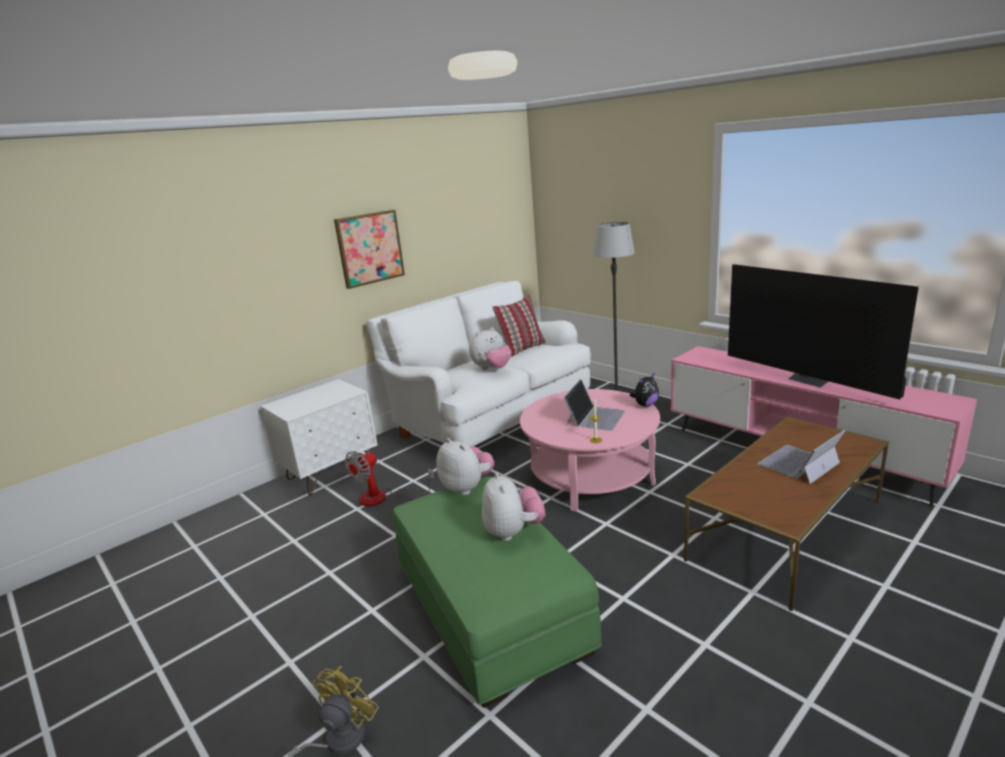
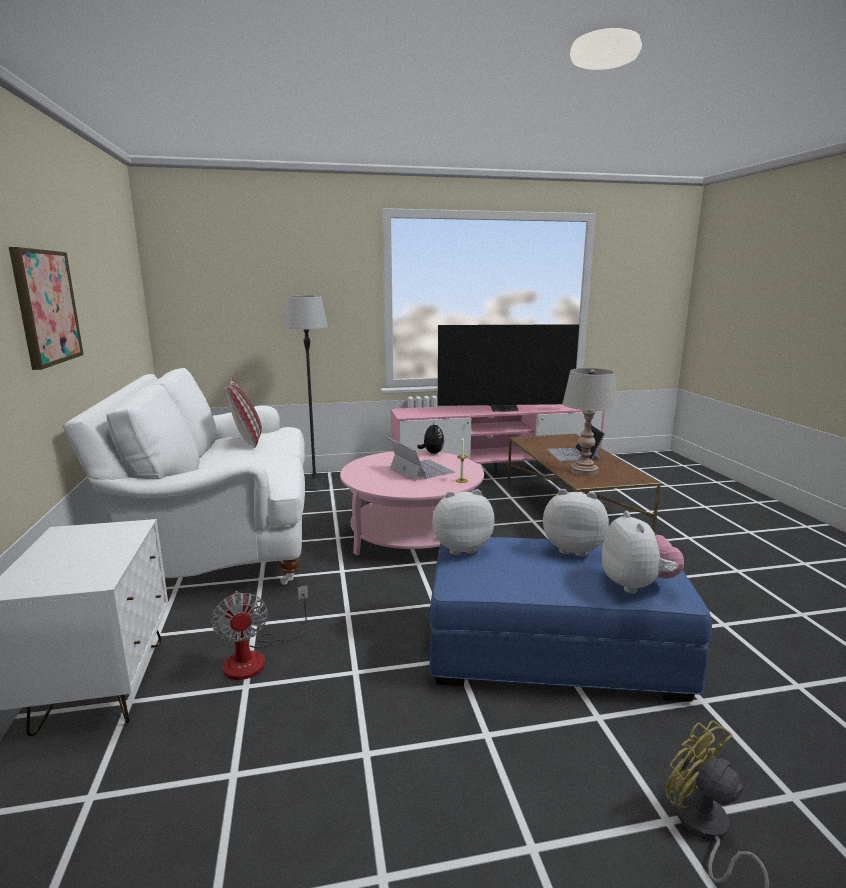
camera: 60 degrees left, 5 degrees down
green ottoman [393,477,602,708] -> blue ottoman [429,537,712,702]
plush toy [469,327,512,370] -> plush toy moved to [602,511,684,593]
none -> grey table lamp [562,368,618,476]

